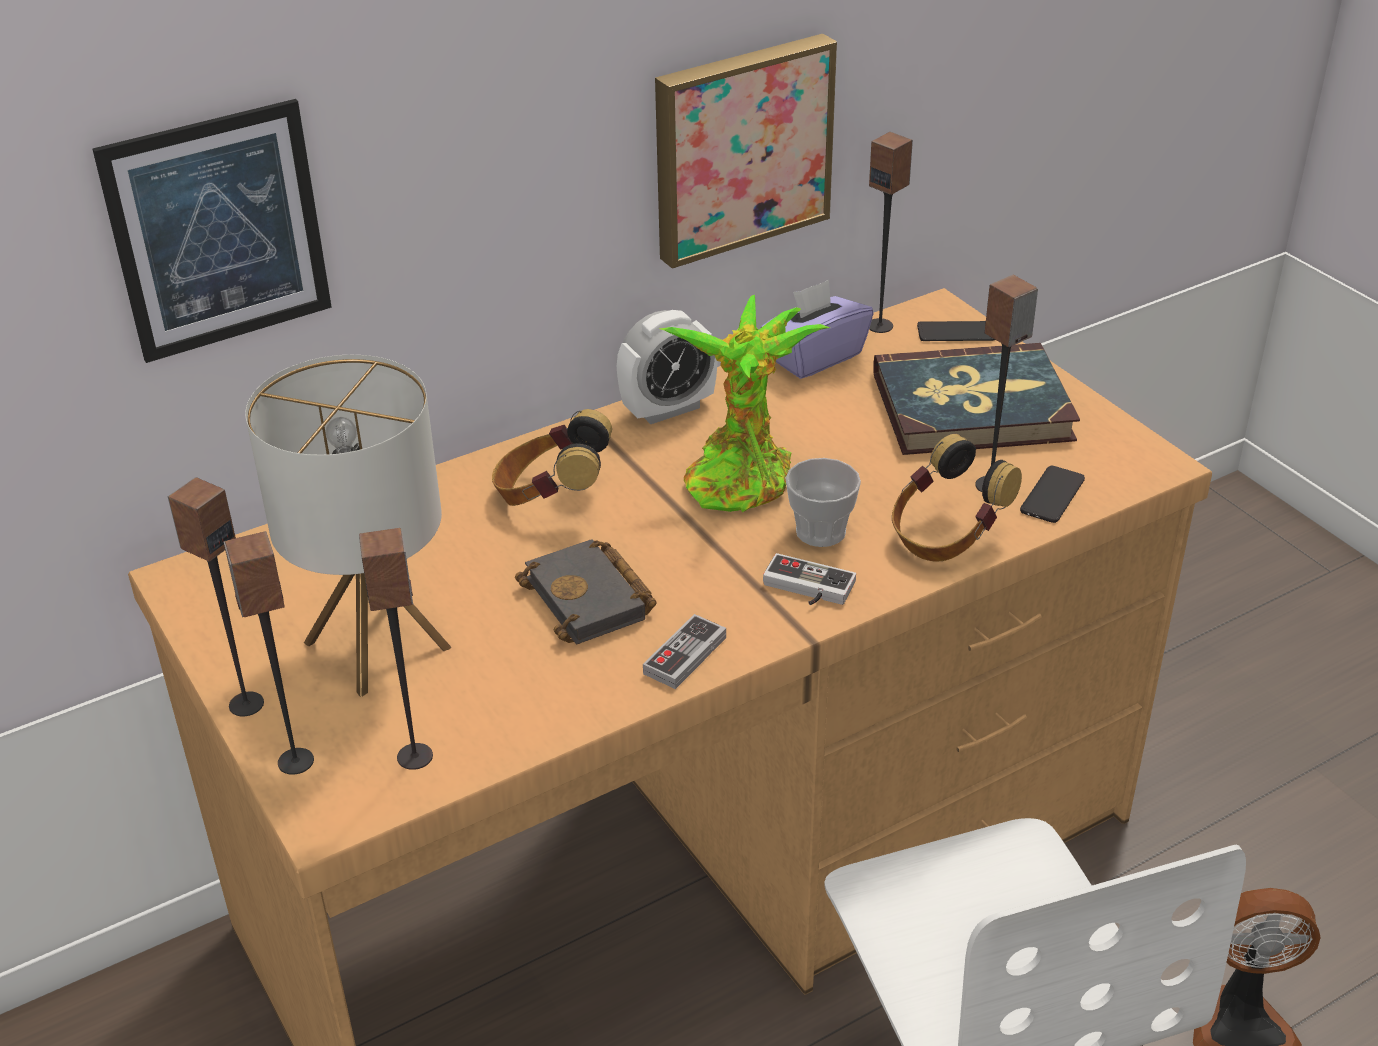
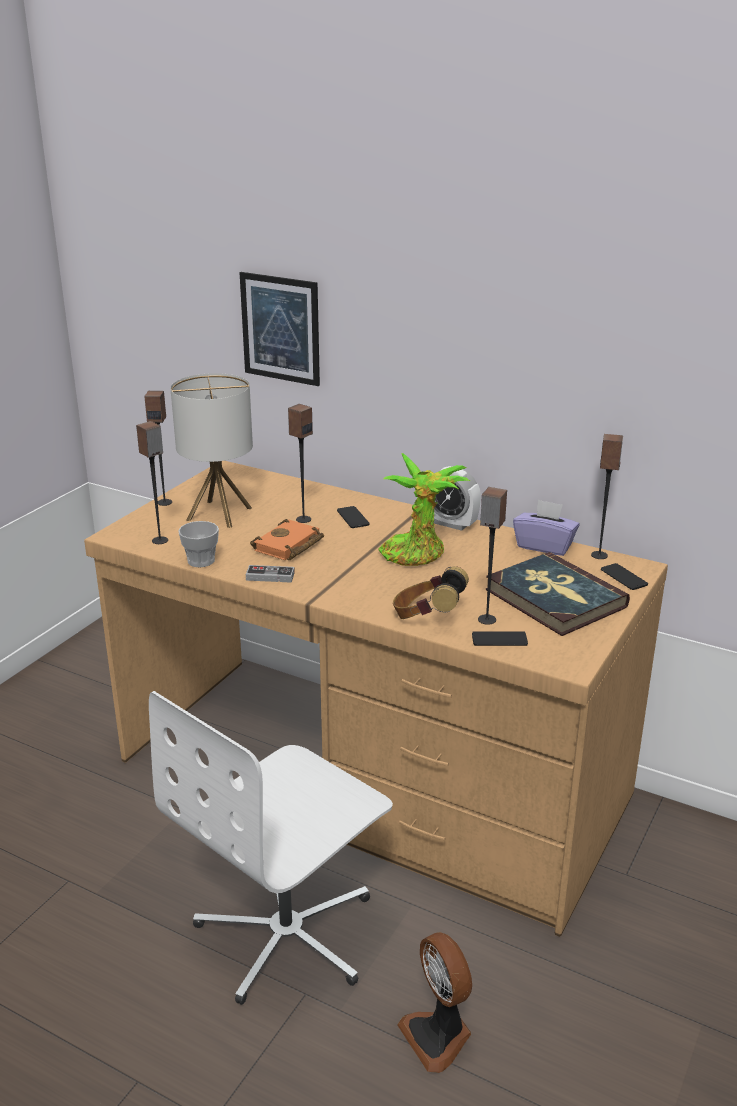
camera: 60 degrees right, 10 degrees down
speaker [224,531,314,775] -> speaker moved to [288,404,313,523]
headphones [492,409,612,506] -> phone [337,506,370,528]
black book [515,539,657,645] -> orange book [250,519,324,560]
picture [655,34,837,269] -> none
game controller [763,553,856,605] -> none
cup [785,458,861,547] -> cup moved to [178,521,219,567]

